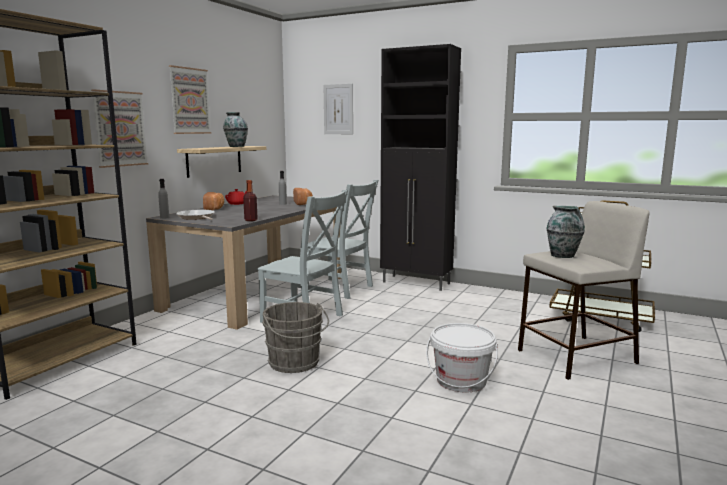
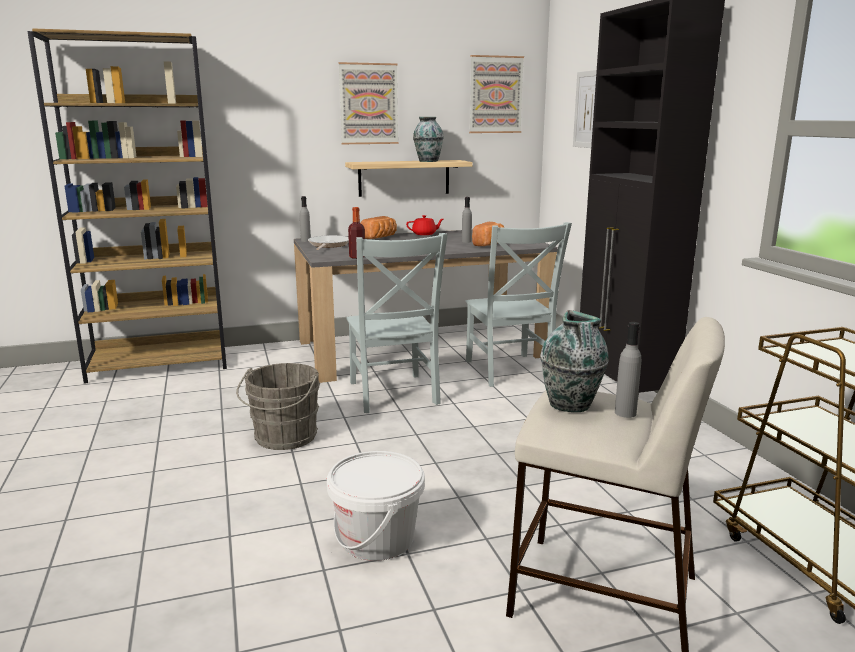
camera: 45 degrees right, 5 degrees up
picture [91,89,148,168] -> picture moved to [469,55,524,133]
none -> grey bottle [615,322,641,418]

